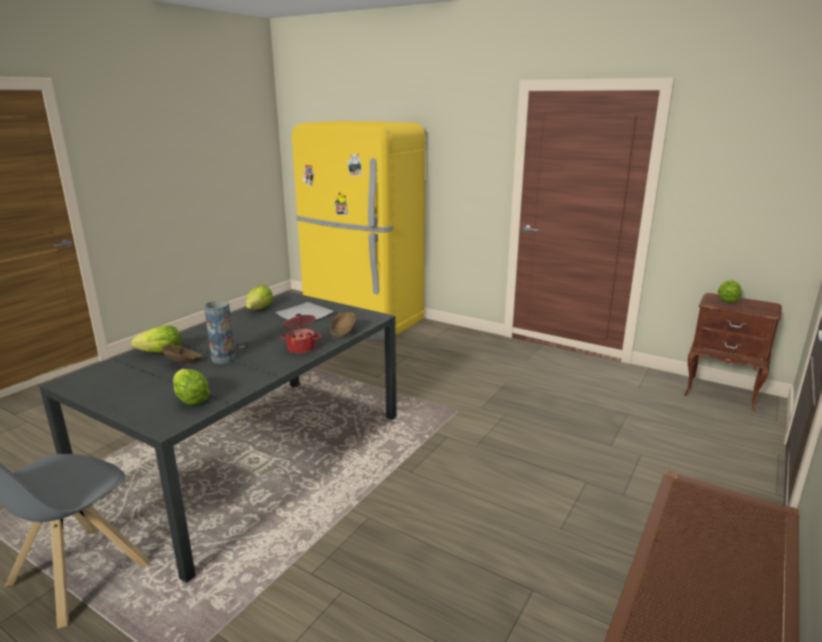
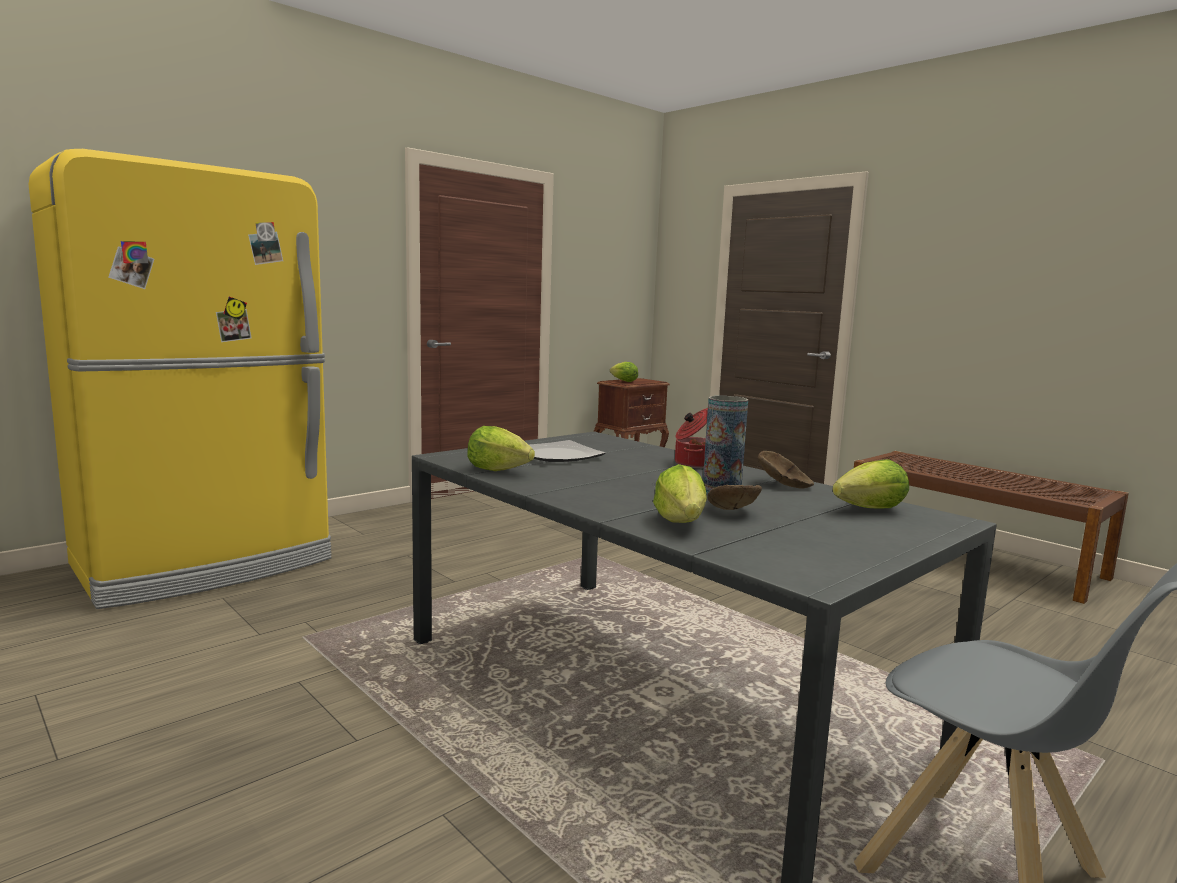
camera: 75 degrees left, 10 degrees down
brown bowl [330,312,356,337] -> brown bowl moved to [758,451,814,489]

